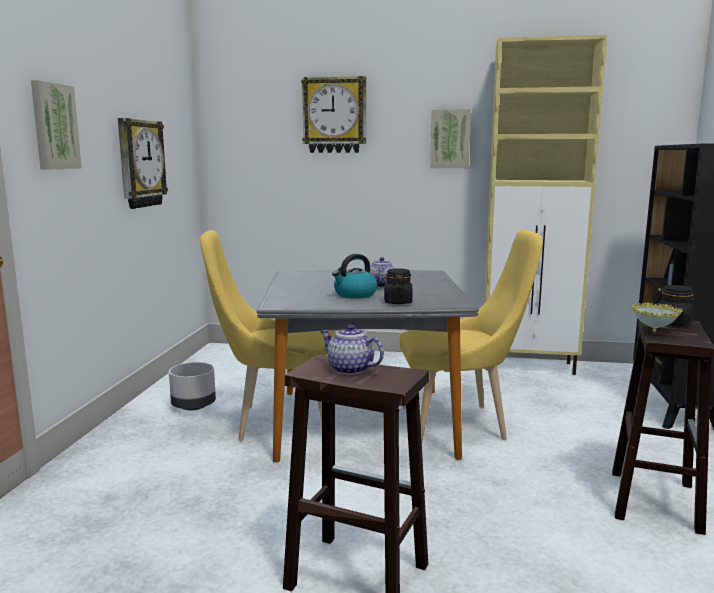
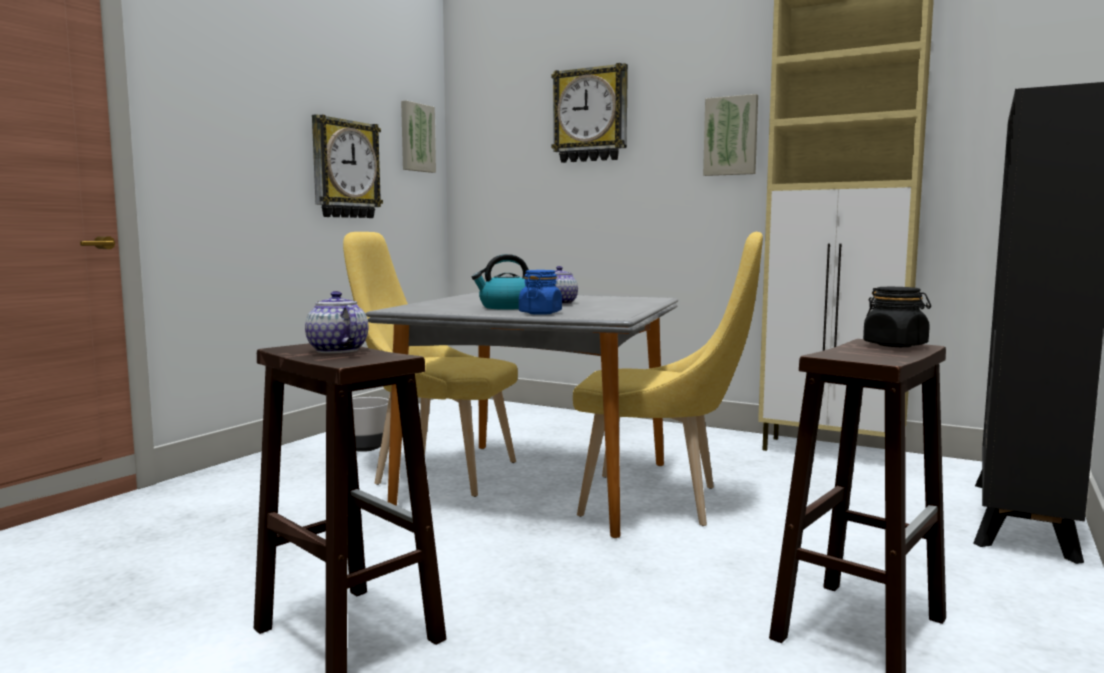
camera: 20 degrees right, 5 degrees down
picture [31,80,82,170] -> picture moved to [401,100,436,173]
black jar [384,268,413,304] -> blue jar [519,270,562,315]
bowl [632,302,682,332] -> none

